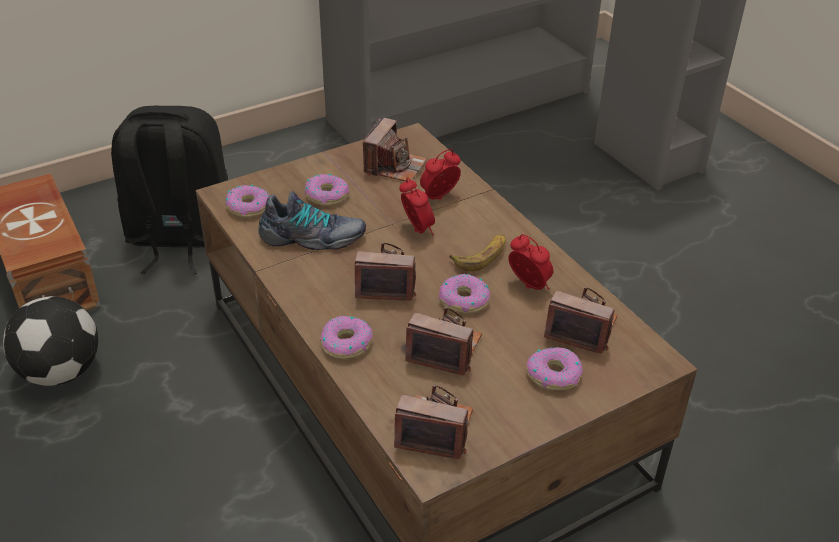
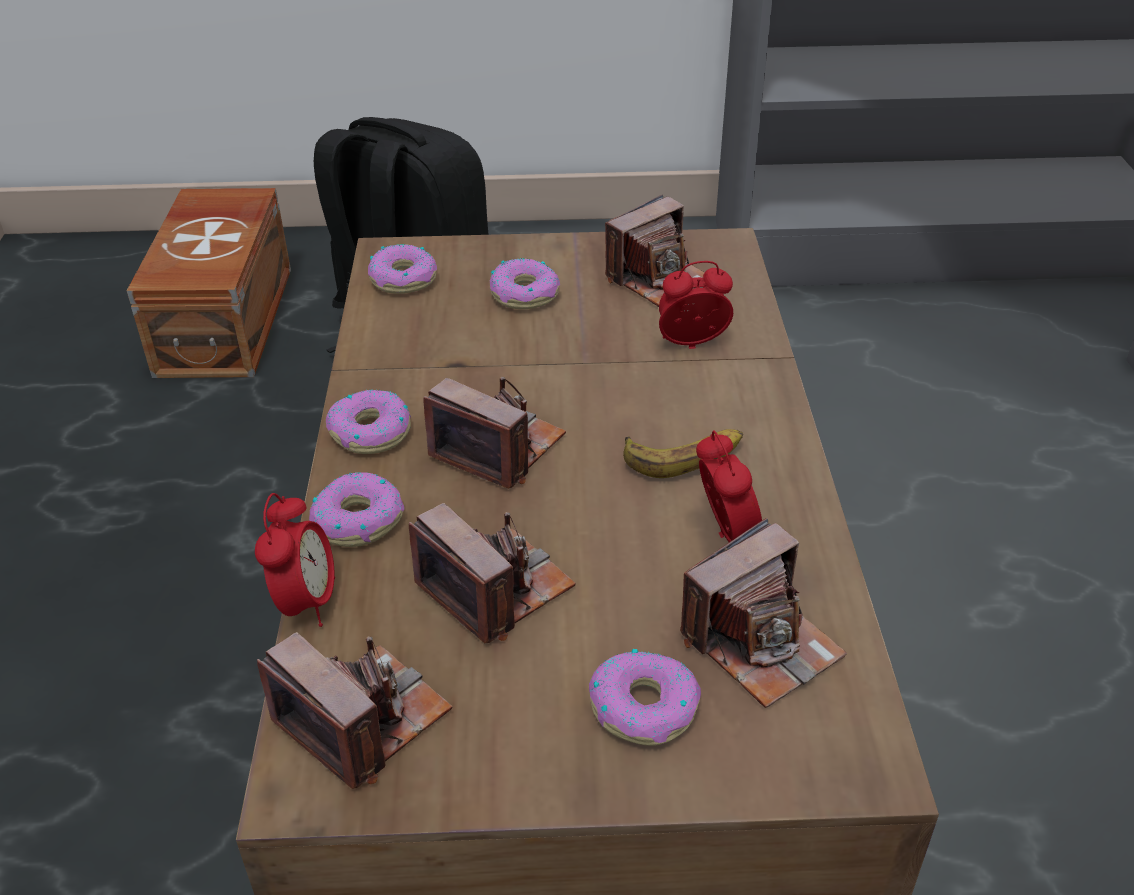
camera: 30 degrees right, 0 degrees up
football [3,296,98,386] -> none
shoe [259,191,366,250] -> none
alarm clock [399,177,435,235] -> alarm clock moved to [255,493,335,627]
donut [439,274,491,314] -> donut moved to [326,390,411,454]
camera [544,287,617,354] -> camera turned 90 degrees clockwise [680,518,847,708]

